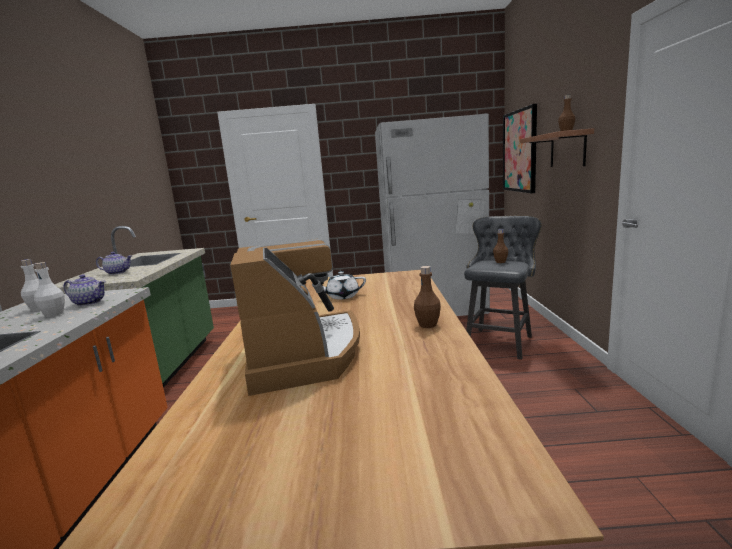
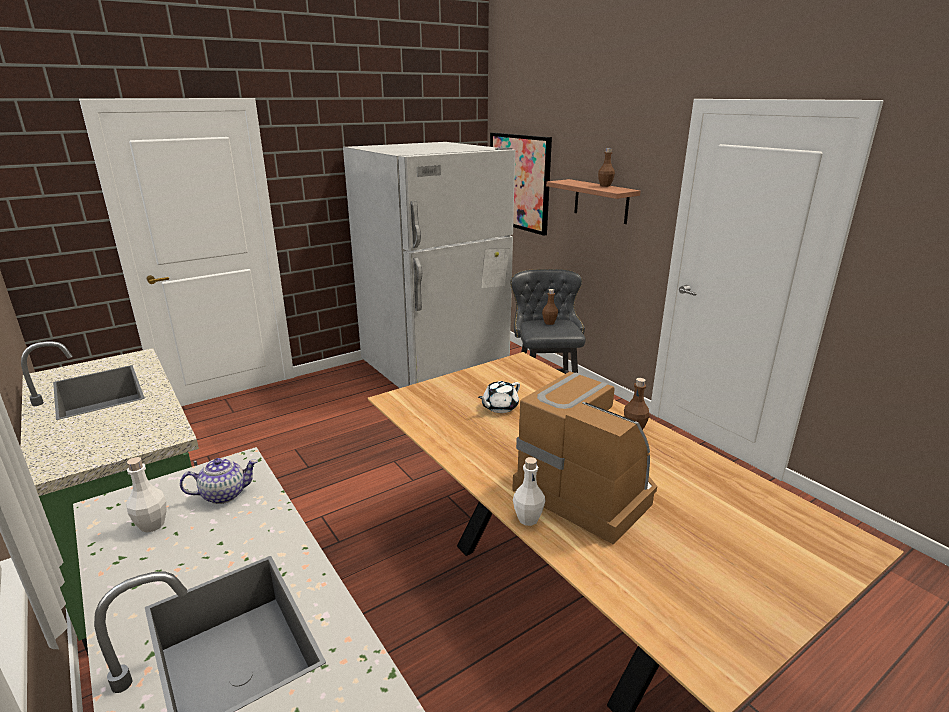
camera: 35 degrees left, 10 degrees up
white bottle [34,262,65,317] -> white bottle moved to [513,457,546,526]
teapot [96,252,132,275] -> none

